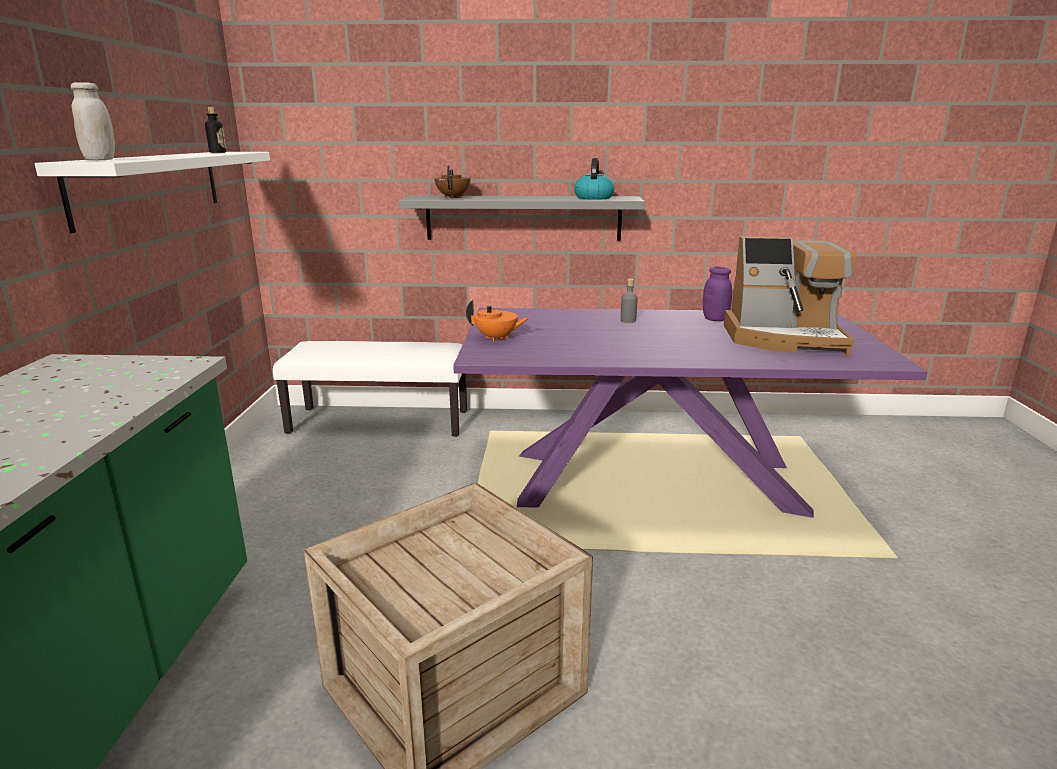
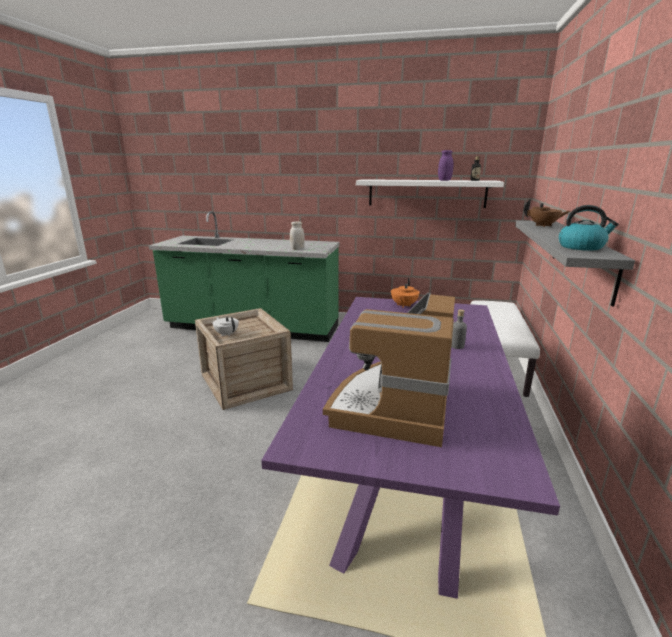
camera: 100 degrees right, 0 degrees up
white jar [71,82,115,160] -> white jar moved to [290,221,305,250]
purple jar [703,266,732,321] -> purple jar moved to [438,150,453,181]
none -> white teapot [213,317,239,336]

